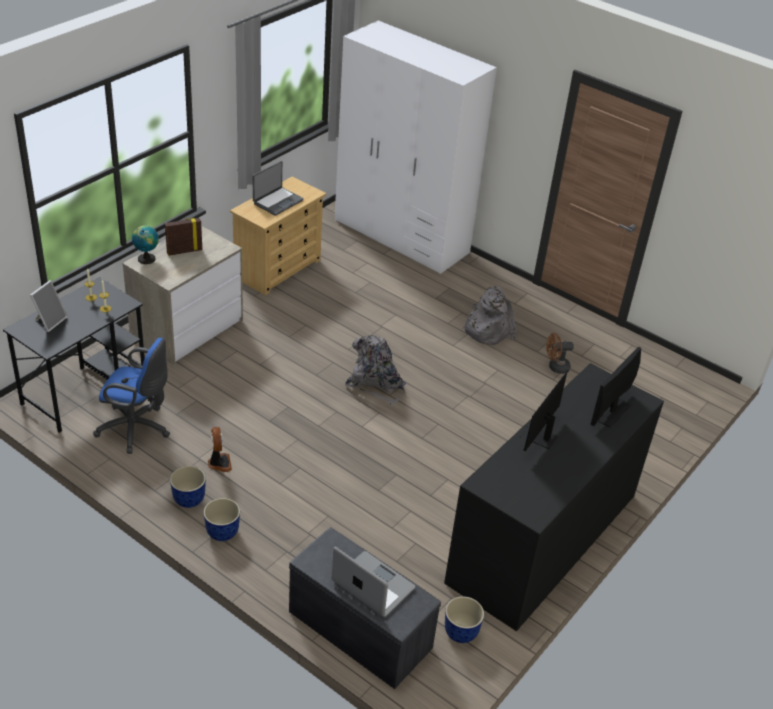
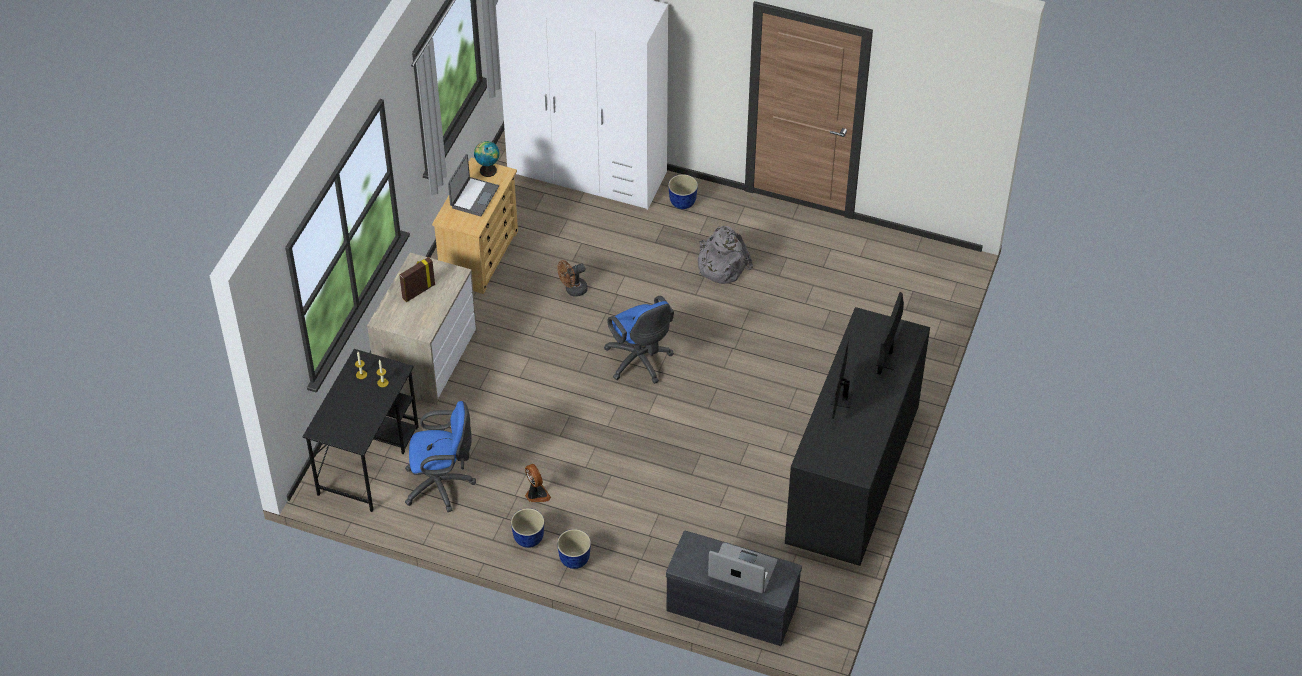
camera: 15 degrees left, 10 degrees up
picture frame [30,280,68,332] -> none
globe [132,225,159,264] -> globe moved to [474,141,500,177]
grey backpack [345,335,406,405] -> blue office chair [604,296,674,384]
planter [445,596,484,643] -> planter moved to [668,174,698,209]
brown fan [546,333,574,374] -> brown fan moved to [558,260,588,297]

